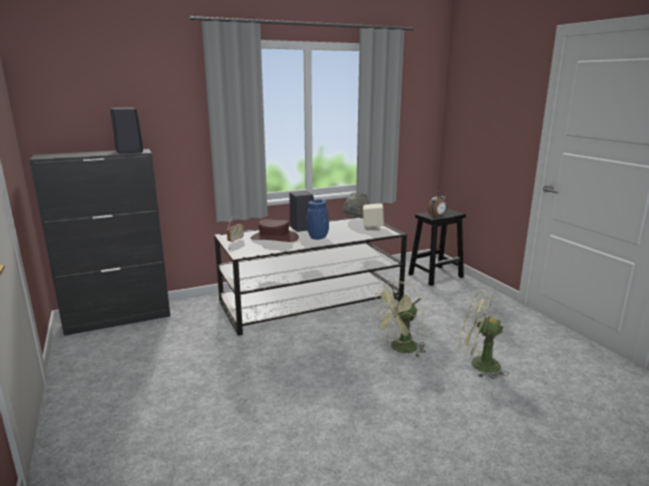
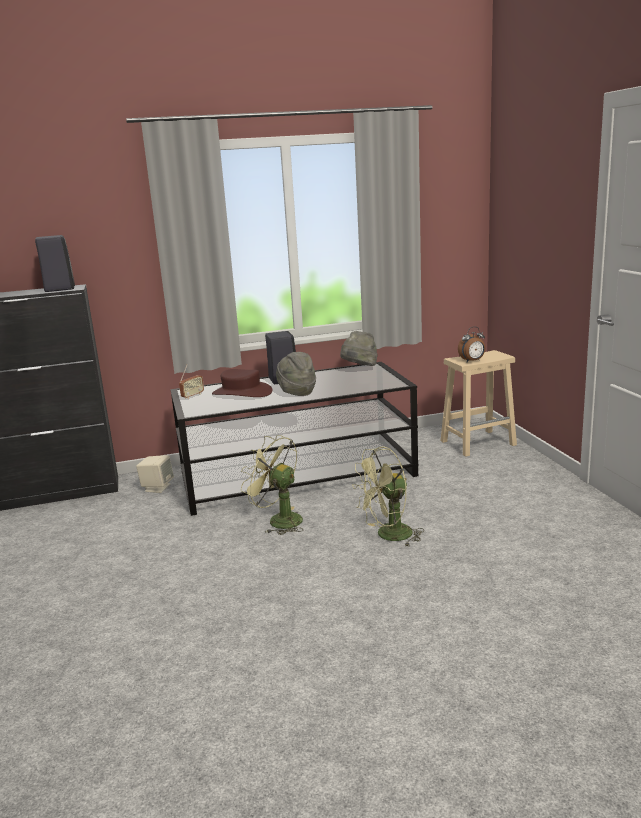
camera: 10 degrees right, 0 degrees up
blue vase [307,200,329,240] -> grey hat [276,352,316,396]
beige speaker [363,203,384,231] -> beige speaker moved to [136,455,174,493]
black stool [408,209,466,286] -> beige stool [440,350,517,457]
green fan [459,291,509,379] -> green fan moved to [241,435,303,535]

